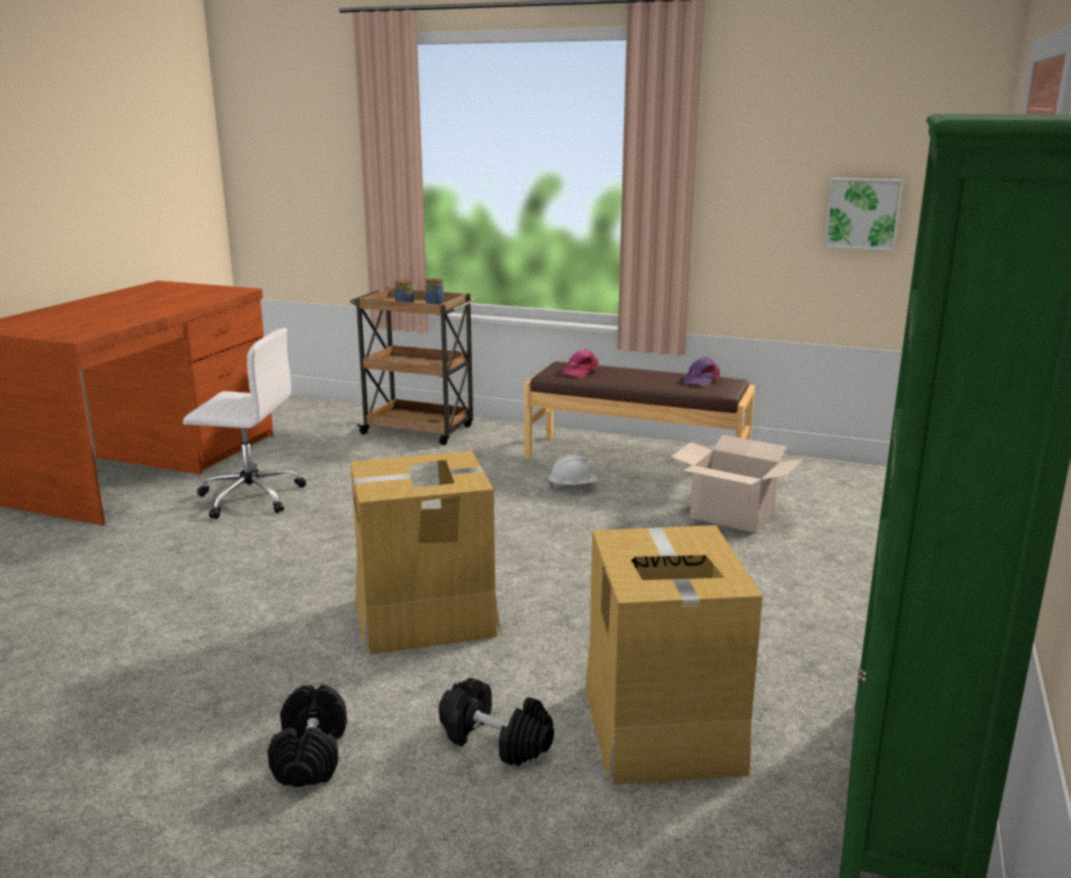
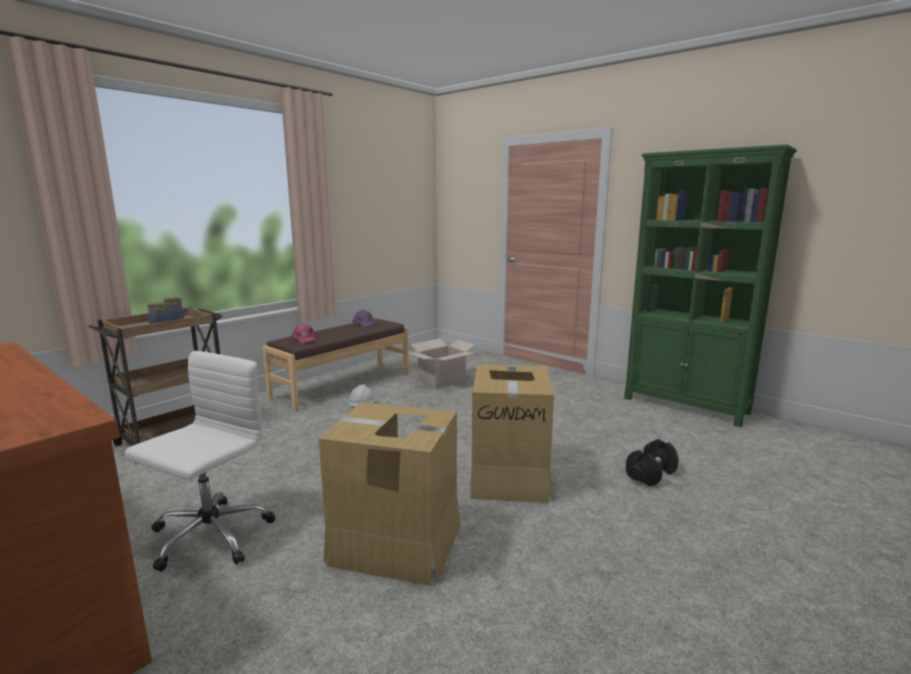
camera: 70 degrees left, 5 degrees down
black dumbbell [267,684,347,787] -> none
cardboard box [585,525,763,785] -> cardboard box moved to [319,402,460,586]
picture [824,178,903,251] -> none

